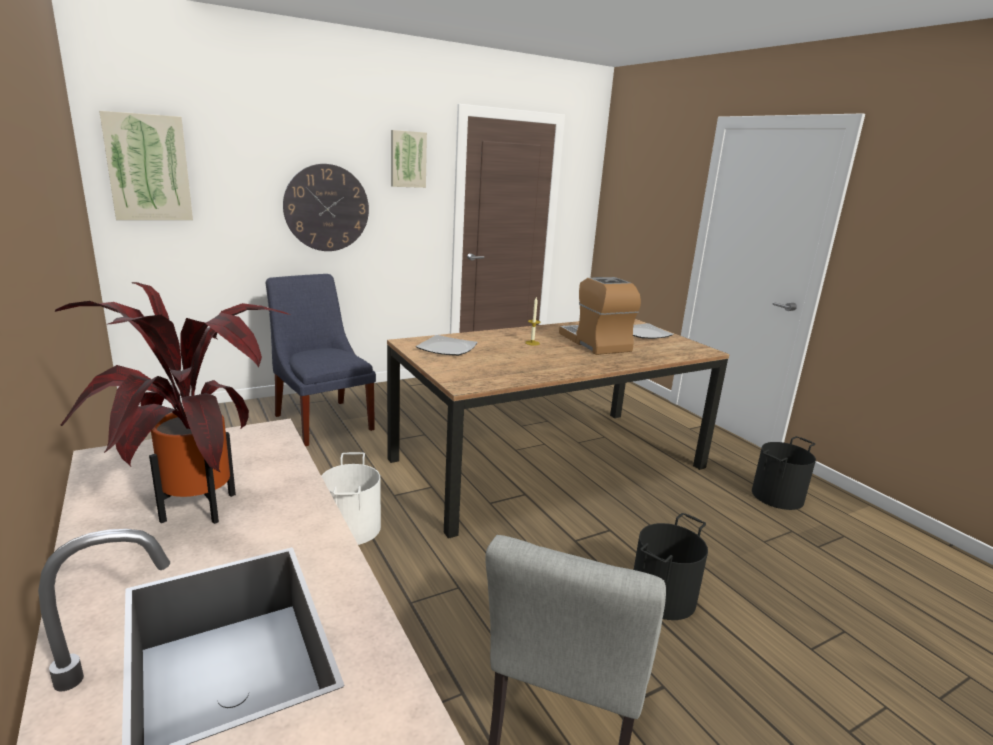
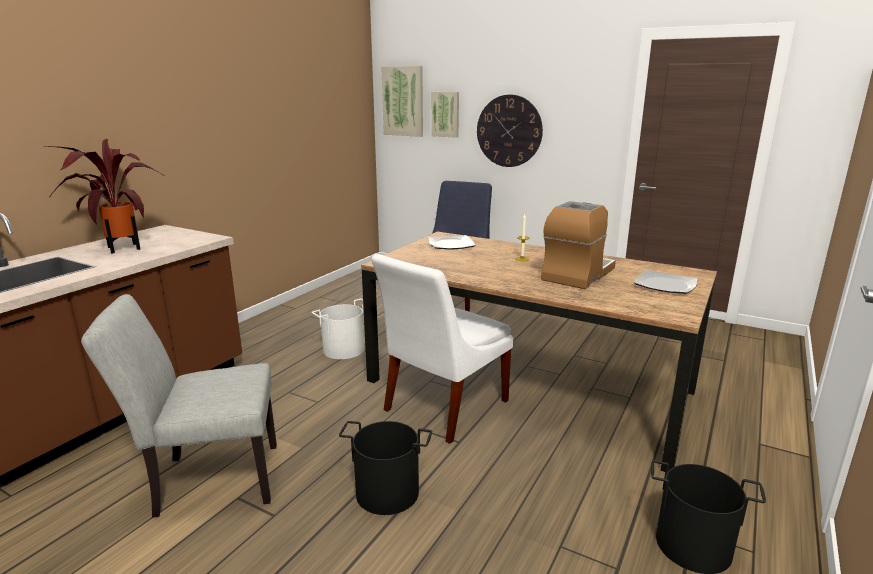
camera: 60 degrees right, 0 degrees up
picture [391,130,427,188] -> picture moved to [431,92,459,138]
none -> white chair [371,254,513,444]

